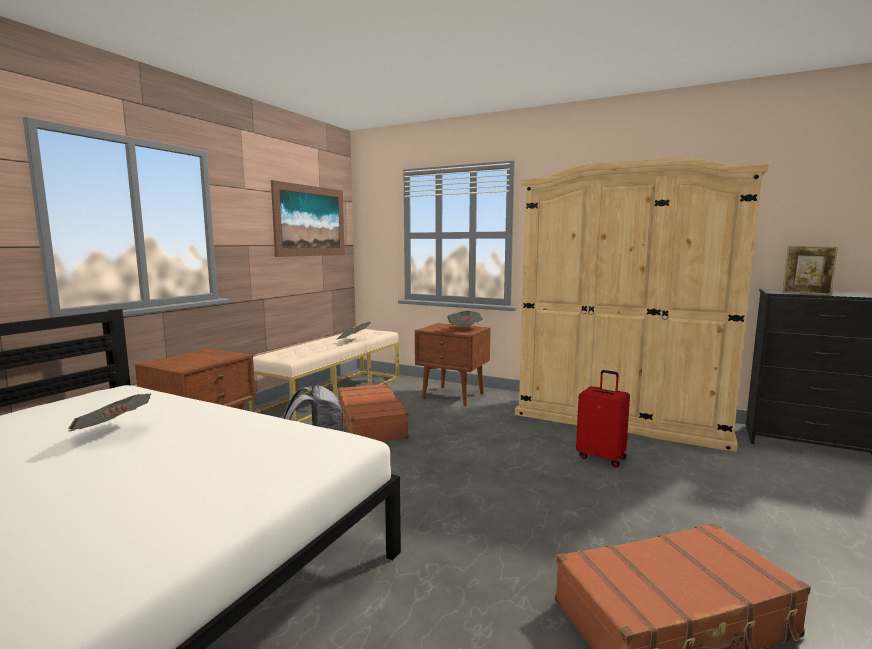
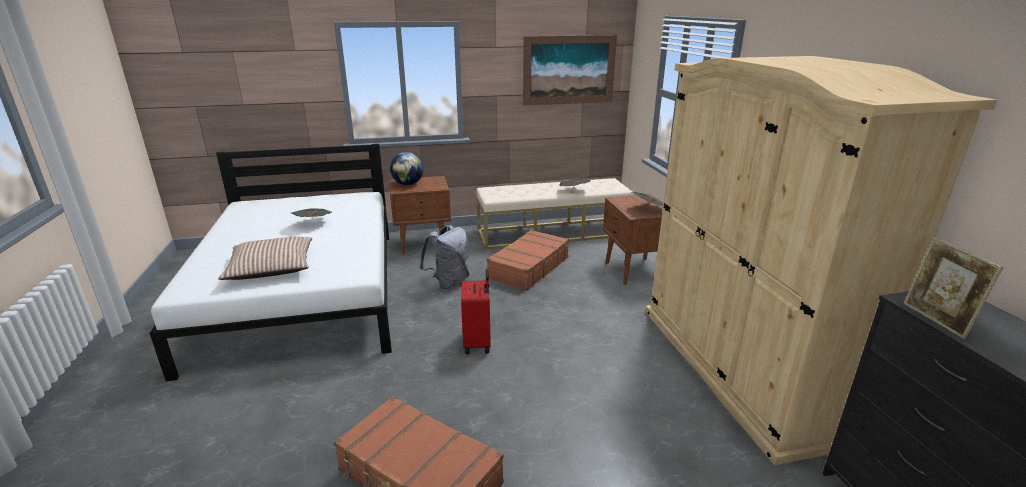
camera: 50 degrees right, 15 degrees up
red suitcase [576,370,630,467] -> red suitcase moved to [461,269,491,354]
none -> pillow [218,237,312,280]
none -> globe [390,152,424,185]

